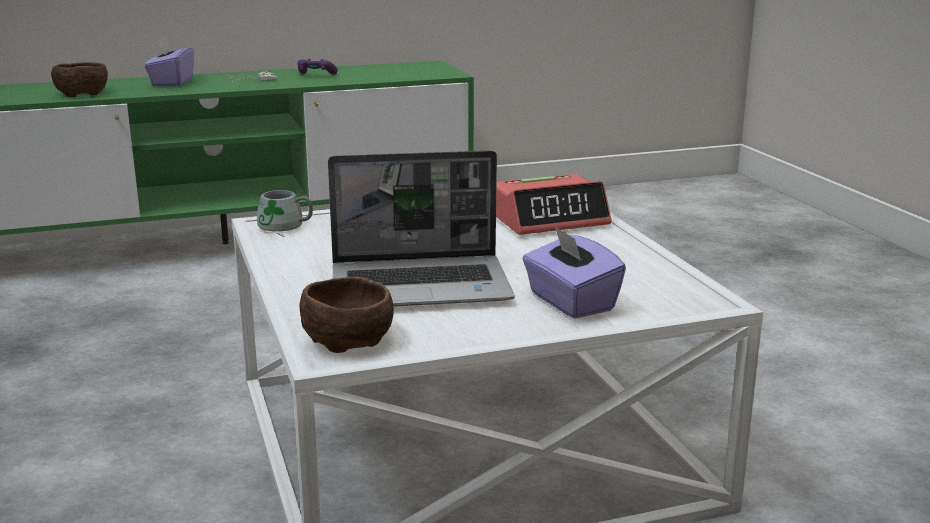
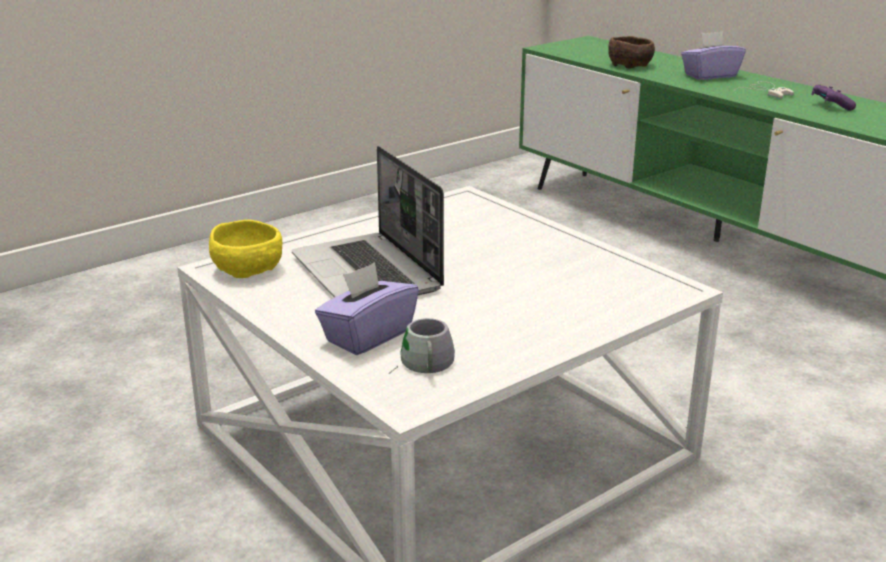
camera: 70 degrees right, 5 degrees up
grey mug [257,190,313,237] -> grey mug moved to [389,318,455,374]
brown bowl [299,277,394,353] -> yellow bowl [209,220,282,278]
alarm clock [496,174,612,235] -> none

